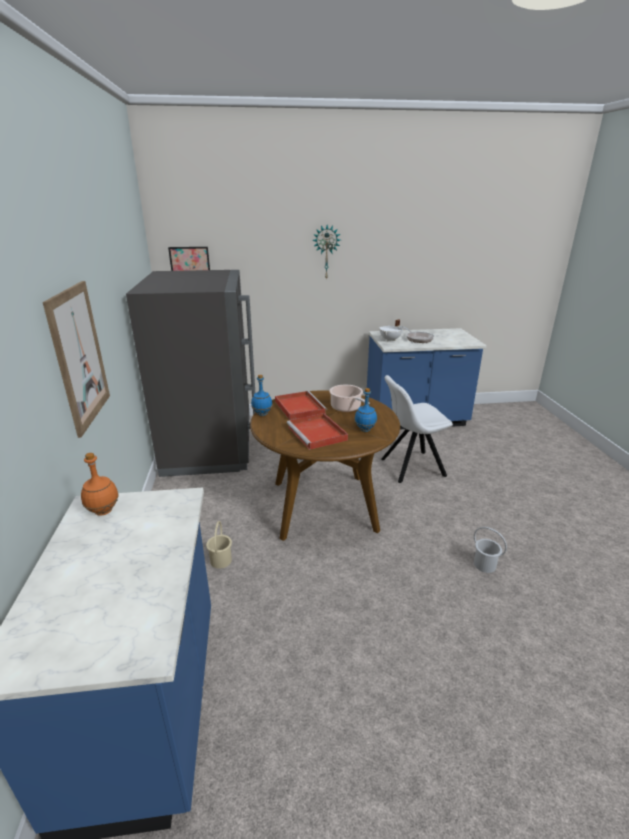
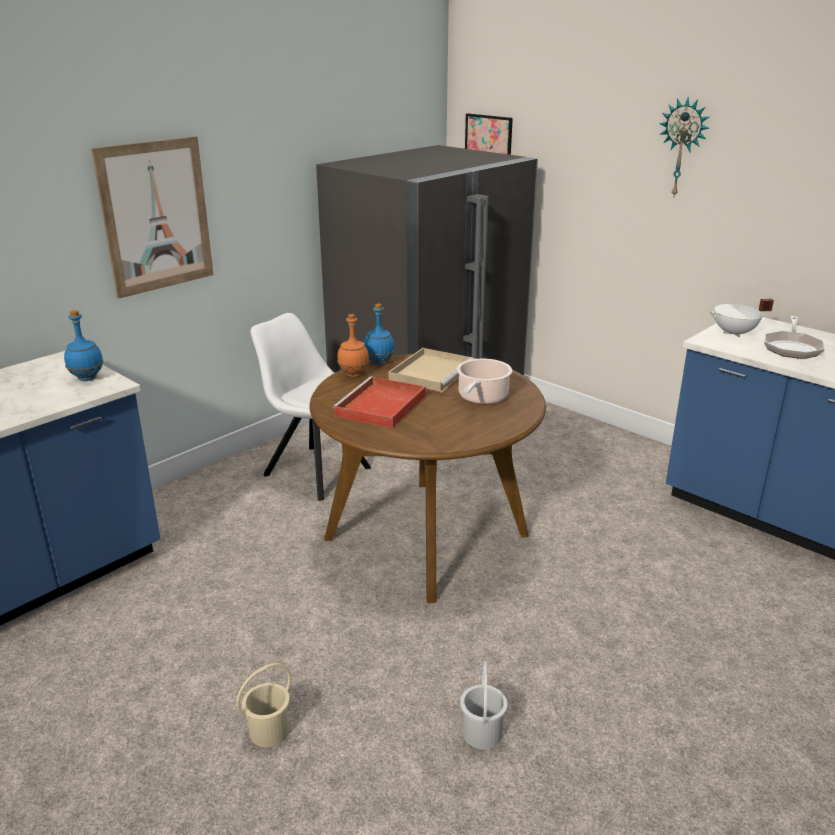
camera: 50 degrees right, 0 degrees up
orange bottle [81,453,119,516] -> orange bottle moved to [337,314,369,377]
beige bucket [206,521,232,569] -> beige bucket moved to [237,663,292,747]
red tray [275,391,327,420] -> beige tray [388,348,474,393]
blue bottle [355,388,377,432] -> blue bottle moved to [64,310,103,381]
white chair [381,375,453,483] -> white chair moved to [251,313,371,500]

